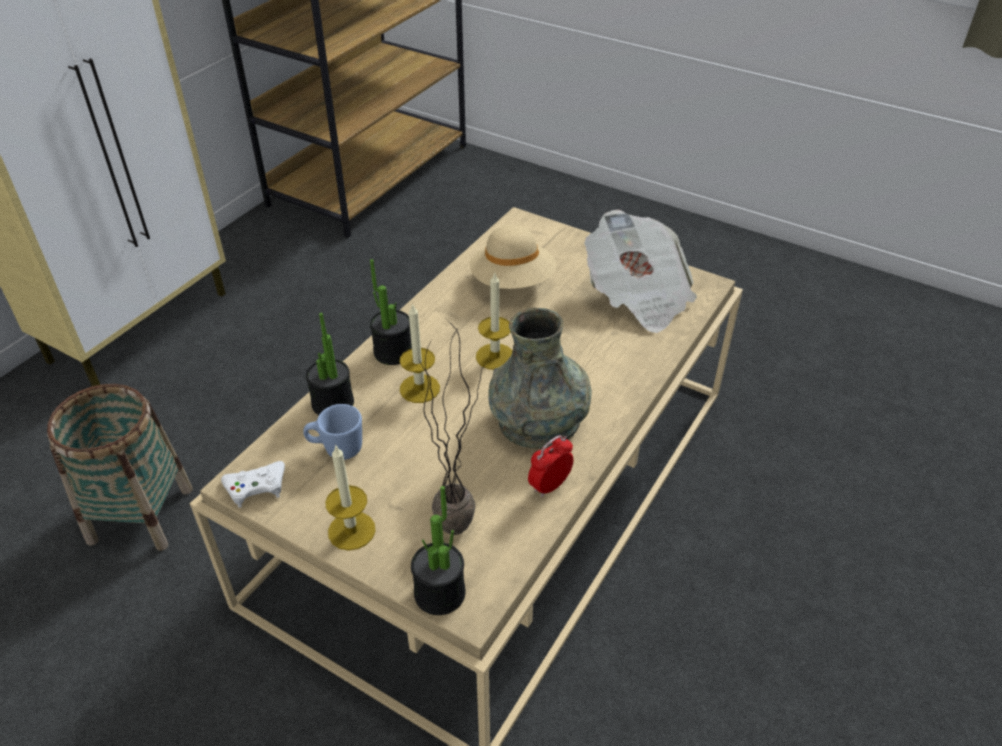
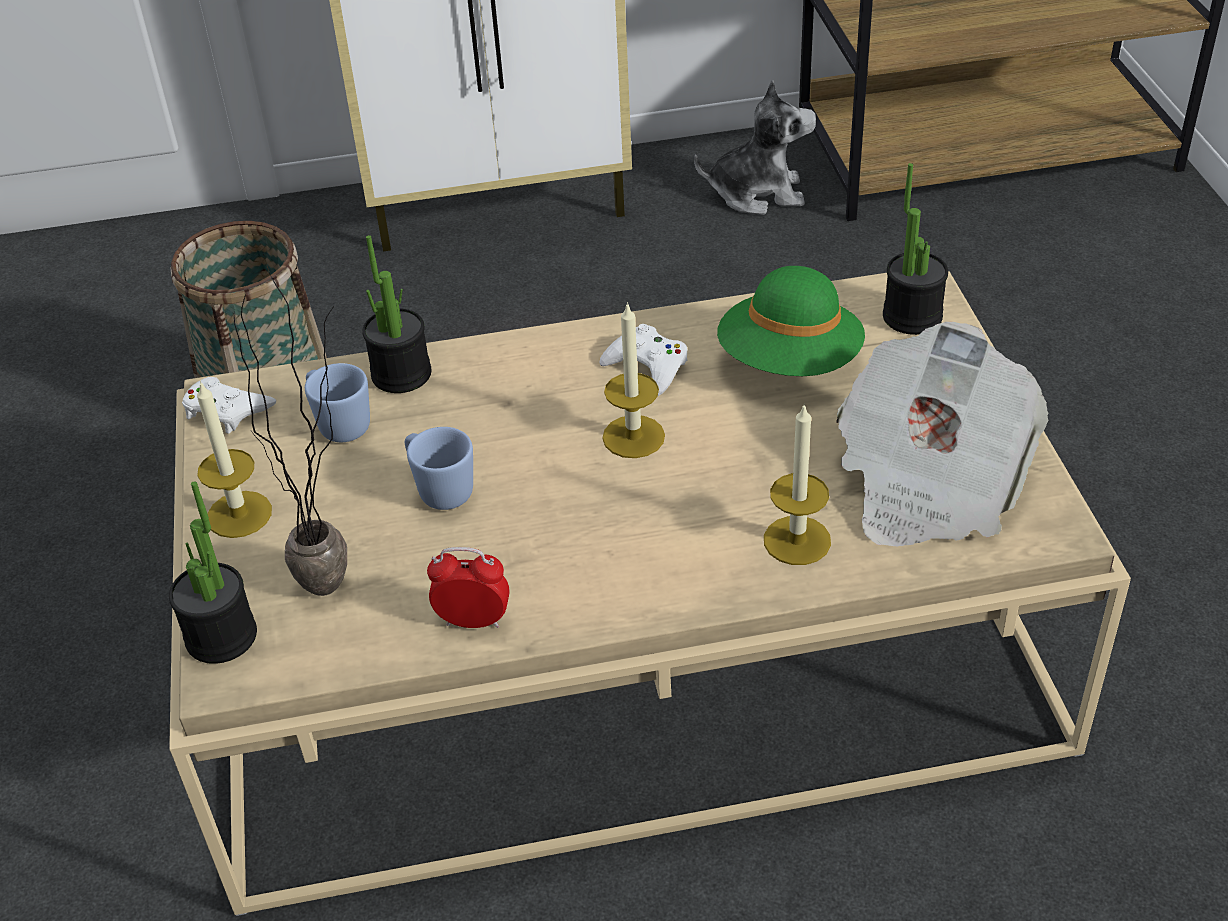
camera: 50 degrees right, 0 degrees up
potted plant [370,259,412,365] -> potted plant moved to [883,163,948,335]
candle [400,303,440,403] -> candle moved to [764,403,831,565]
beige hat [470,225,557,289] -> green hat [717,266,865,376]
grey vase [488,308,592,449] -> none
none -> blue mug [405,427,473,510]
none -> white game controller [599,324,687,396]
none -> plush toy [694,80,817,215]

